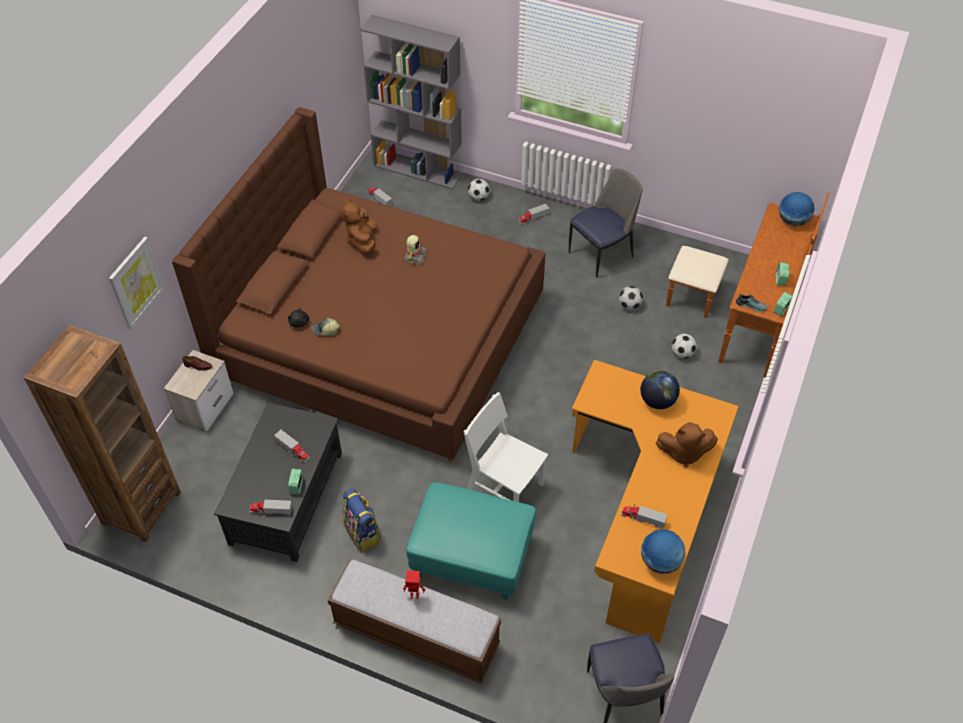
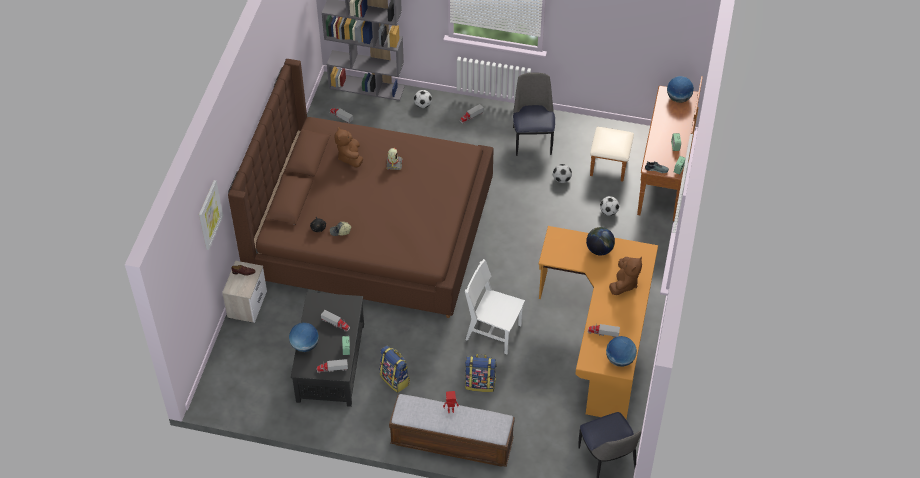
camera: 10 degrees left, 0 degrees up
brown bookcase [24,325,181,542] -> none
turquoise ottoman [406,483,536,600] -> backpack [465,354,497,392]
chair [569,168,643,278] -> chair turned 45 degrees counterclockwise [513,72,555,156]
brown plush toy [656,422,718,468] -> brown plush toy turned 60 degrees counterclockwise [609,257,642,295]
none -> globe [289,323,319,352]

